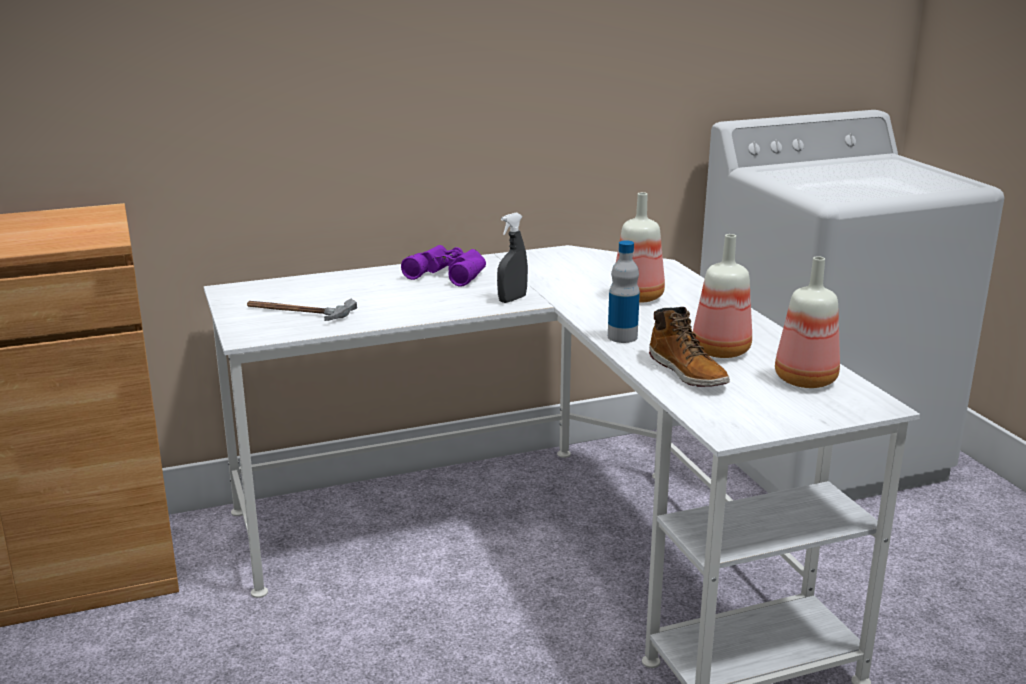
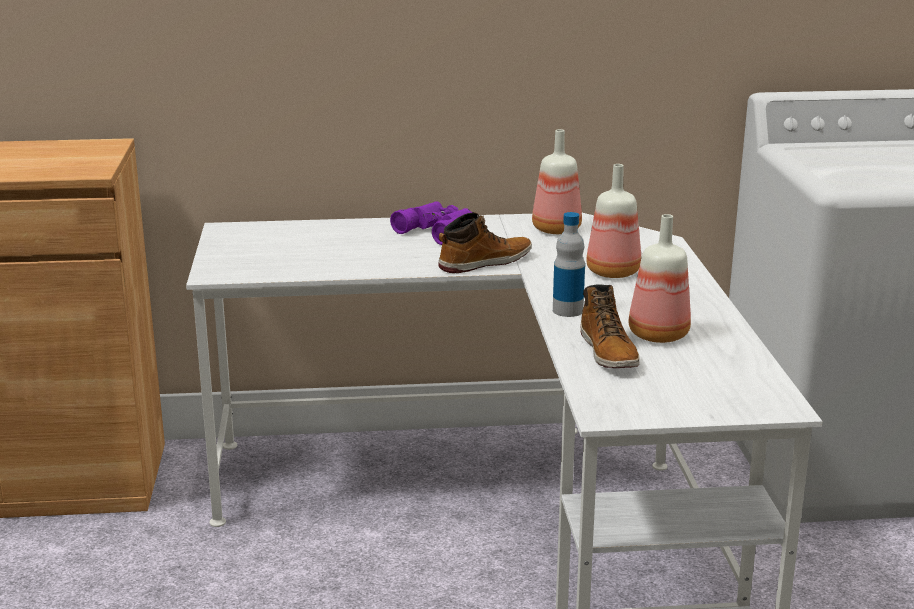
camera: 15 degrees right, 0 degrees up
hammer [247,299,357,321] -> none
grey spray bottle [497,213,528,303] -> boot [438,212,532,273]
bottle [775,256,840,388] -> bottle moved to [532,129,582,234]

